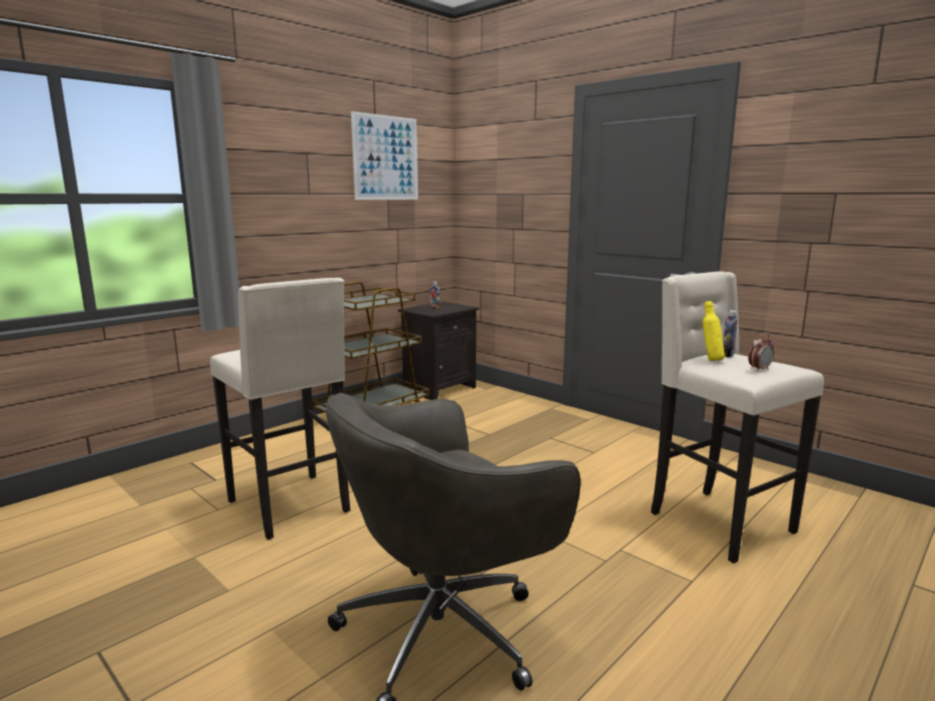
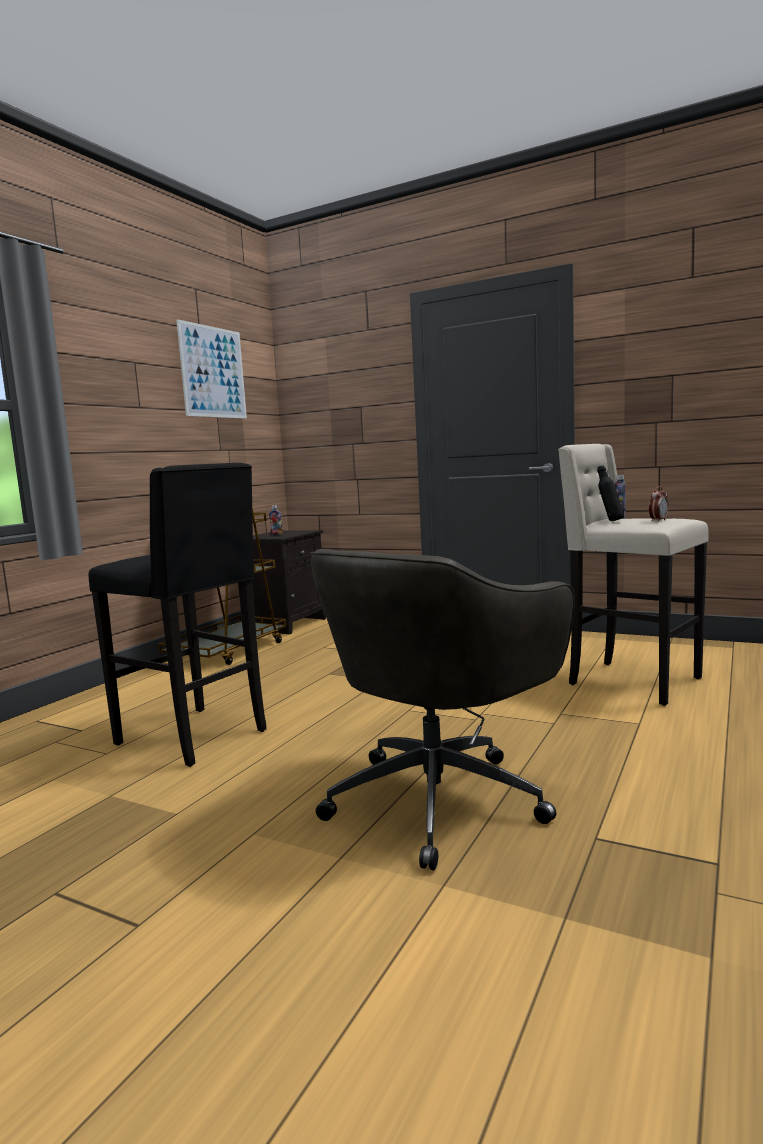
camera: 15 degrees left, 5 degrees down
beige stool [210,278,350,540] -> black stool [89,463,266,767]
yellow bottle [703,301,725,361] -> black bottle [598,466,624,521]

